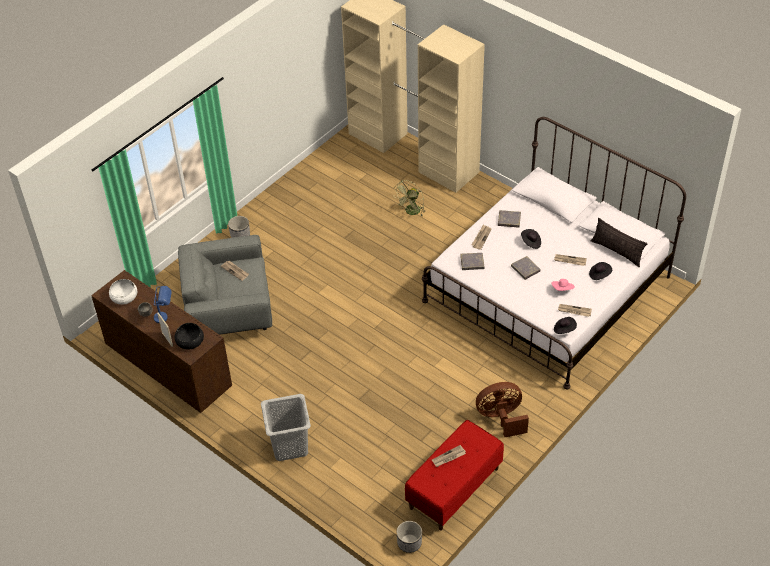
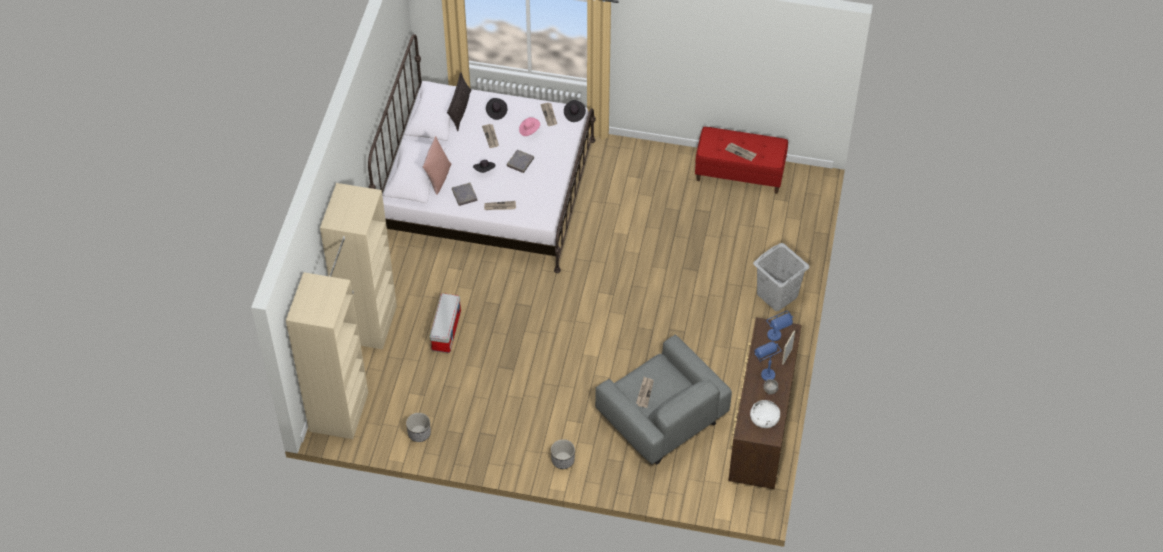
camera: 120 degrees left, 5 degrees up
black bowl [174,323,204,349] -> blue table lamp [766,311,793,341]
green fan [394,180,426,217] -> storage box [430,293,461,353]
planter [397,521,422,553] -> planter moved to [406,413,431,442]
grey book [460,253,485,270] -> none
brown fan [476,382,529,437] -> none
none -> pink pillow [423,136,452,195]

